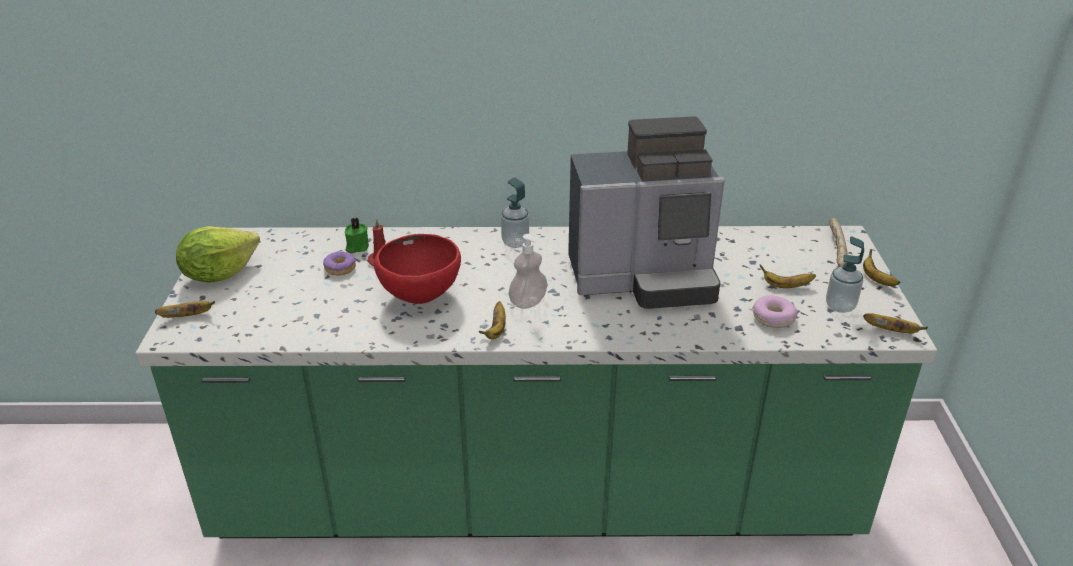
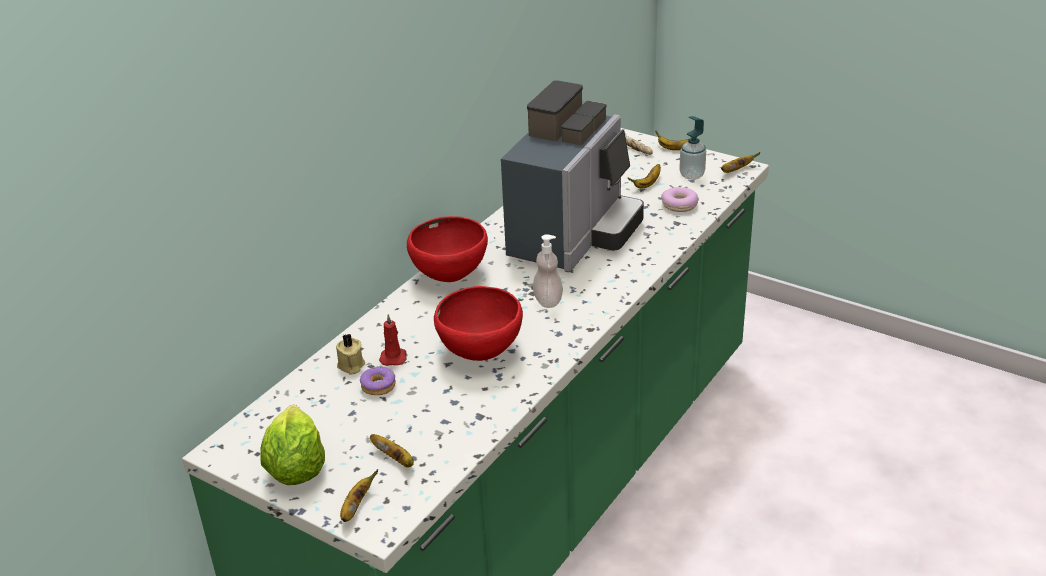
camera: 55 degrees left, 0 degrees up
green candle [345,218,369,253] -> beige candle [336,334,365,375]
banana [479,301,506,339] -> banana moved to [370,434,414,468]
soap dispenser [501,177,529,248] -> red bowl [407,216,488,282]

